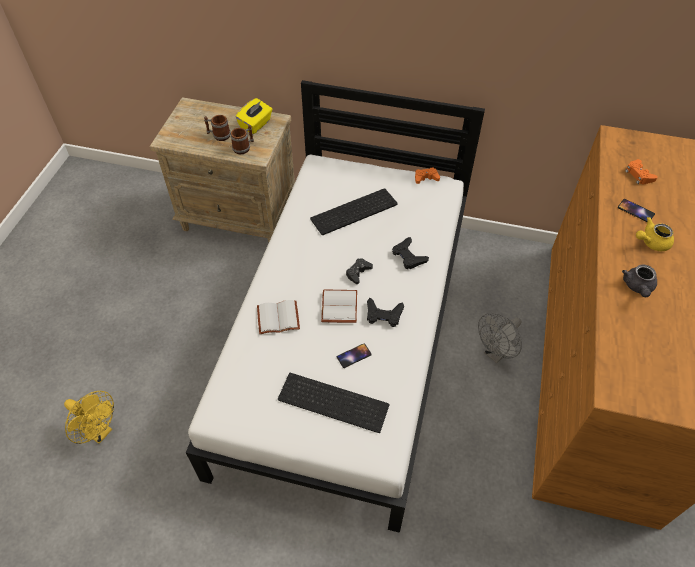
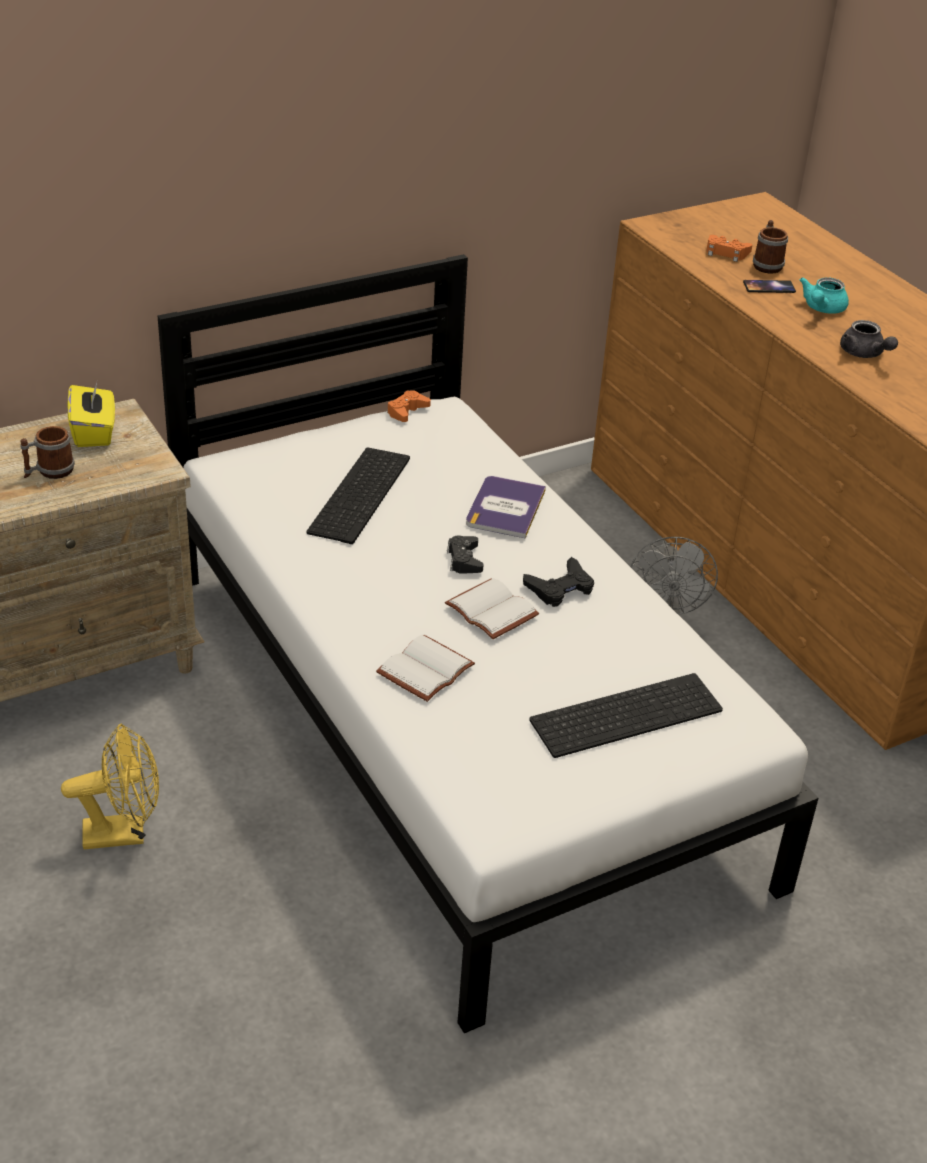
camera: 45 degrees left, 15 degrees down
yellow fan [64,391,114,444] -> yellow fan moved to [61,724,159,849]
mug [230,125,254,154] -> mug moved to [753,220,788,274]
phone [337,344,372,368] -> none
black game controller [392,237,429,269] -> book [466,476,546,538]
yellow teapot [636,217,674,251] -> turquoise teapot [800,277,849,314]

